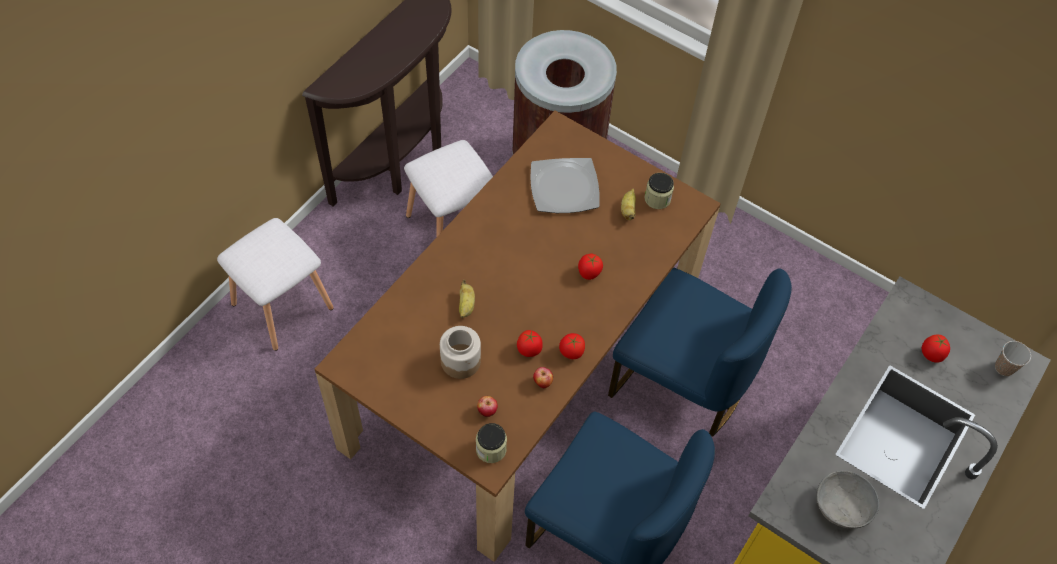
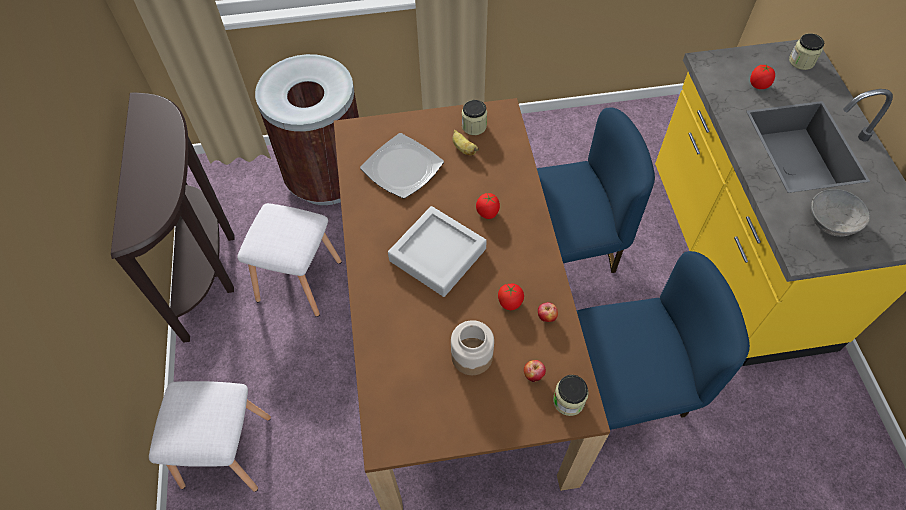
camera: 40 degrees left, 0 degrees up
banana [459,280,475,318] -> none
tomato [559,333,585,359] -> none
cup [995,341,1031,376] -> jar [789,33,824,70]
none -> grey tray [388,206,487,297]

